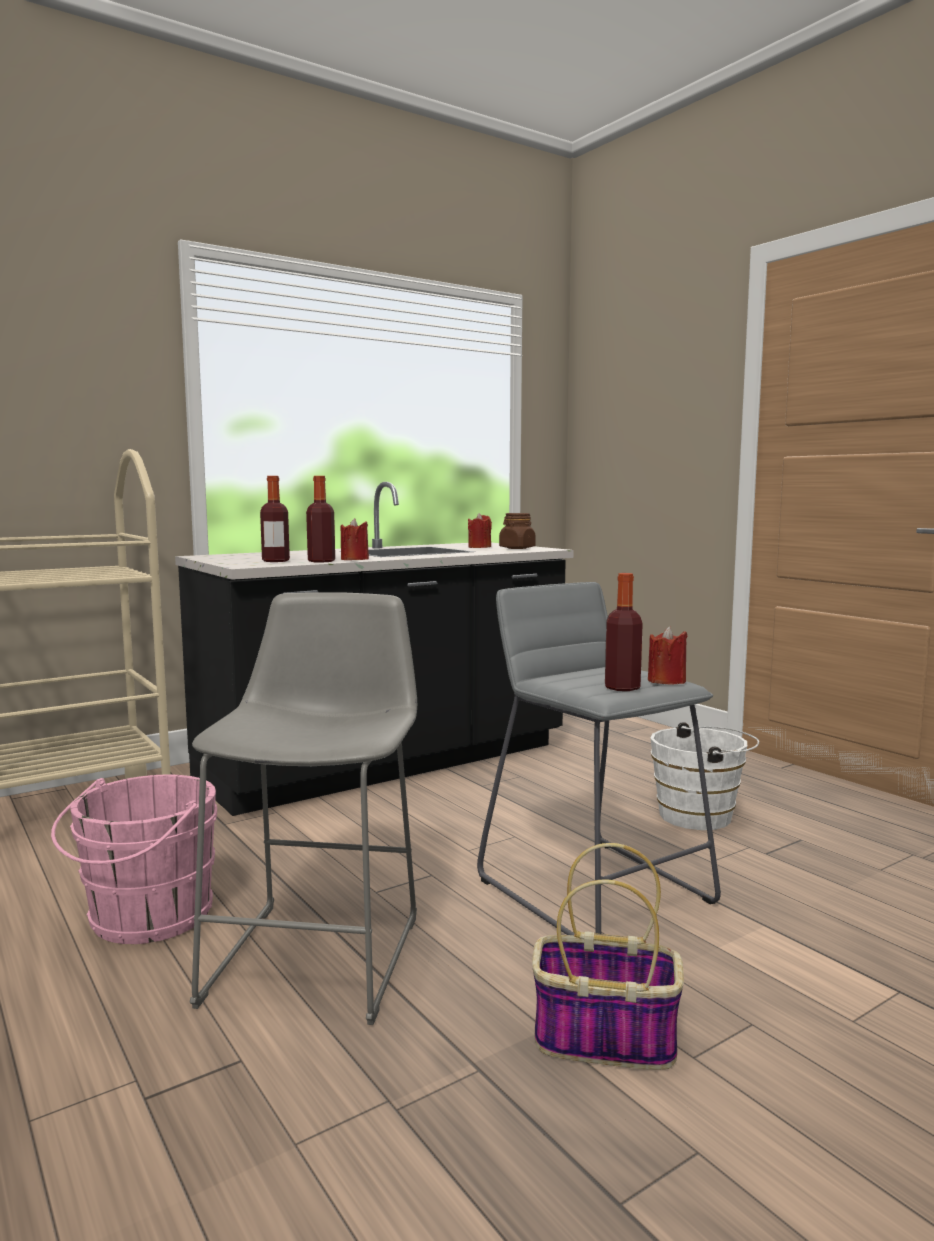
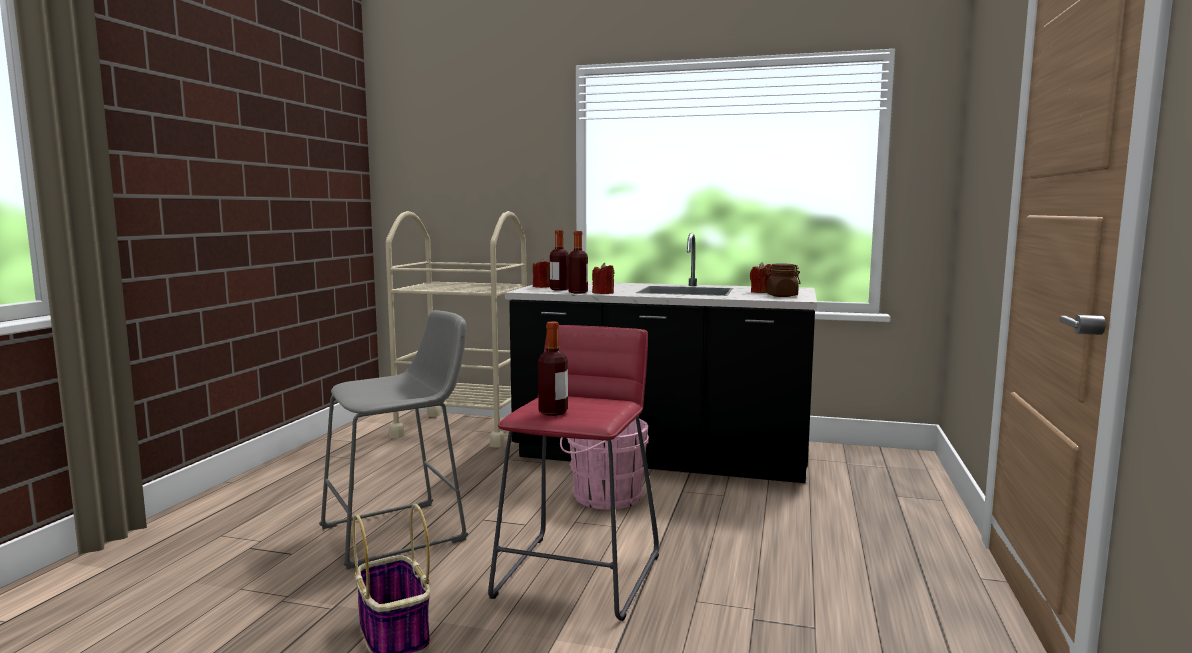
camera: 50 degrees right, 0 degrees up
pink bucket [51,774,217,944] -> pink bucket moved to [560,419,649,510]
grey stool [477,582,721,935] -> red stool [488,325,659,621]
red candle [648,626,687,684] -> red candle moved to [533,259,550,288]
white bucket [650,722,759,830] -> none

